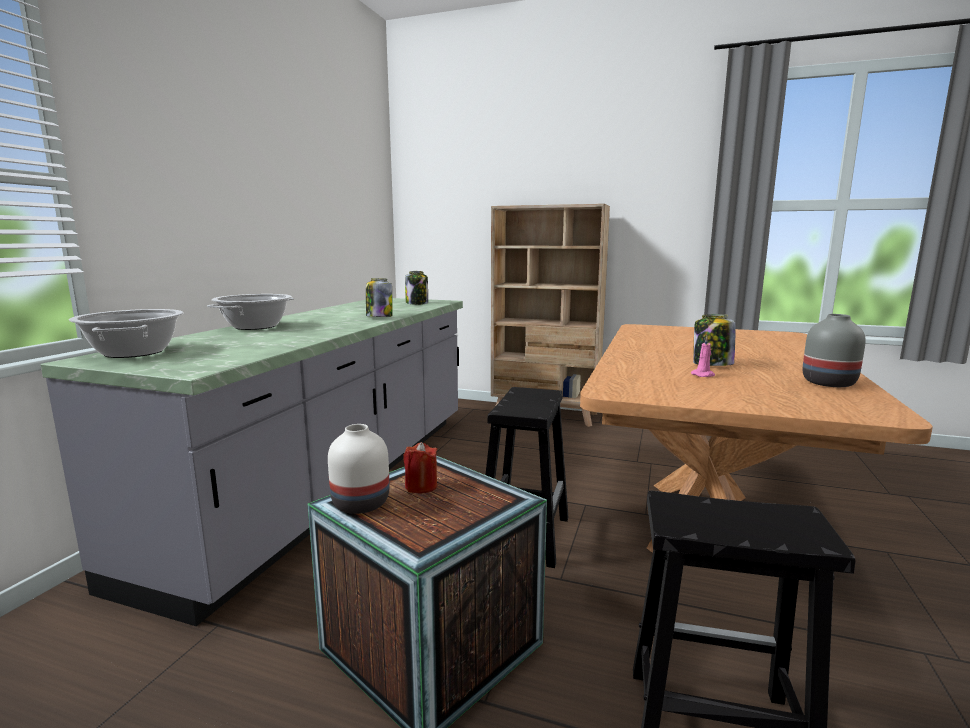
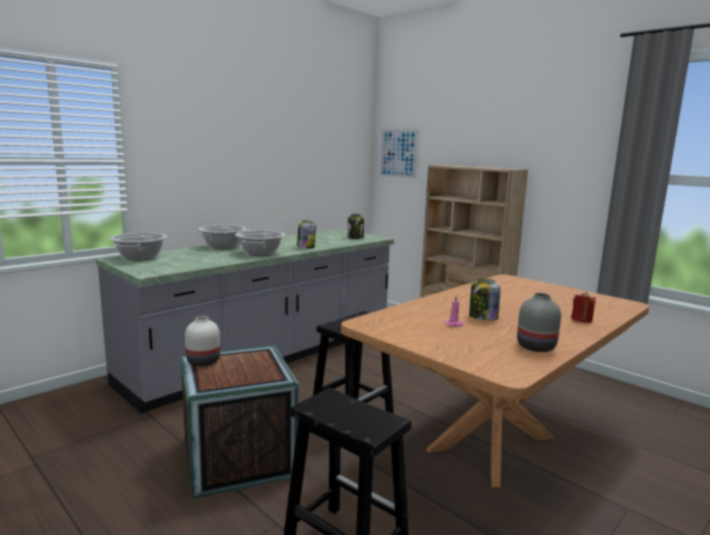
camera: 25 degrees right, 0 degrees up
red candle [403,442,437,493] -> red candle moved to [571,292,596,323]
none -> cooking pot [235,230,285,256]
none -> picture [379,129,419,180]

